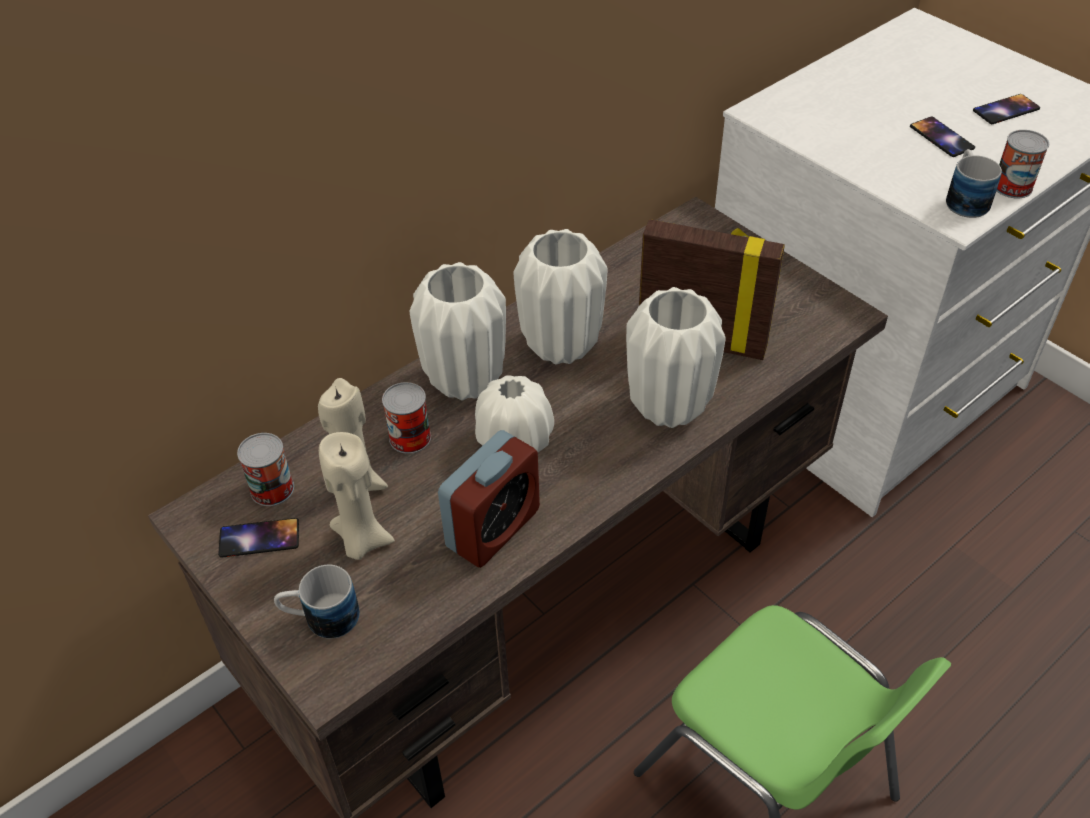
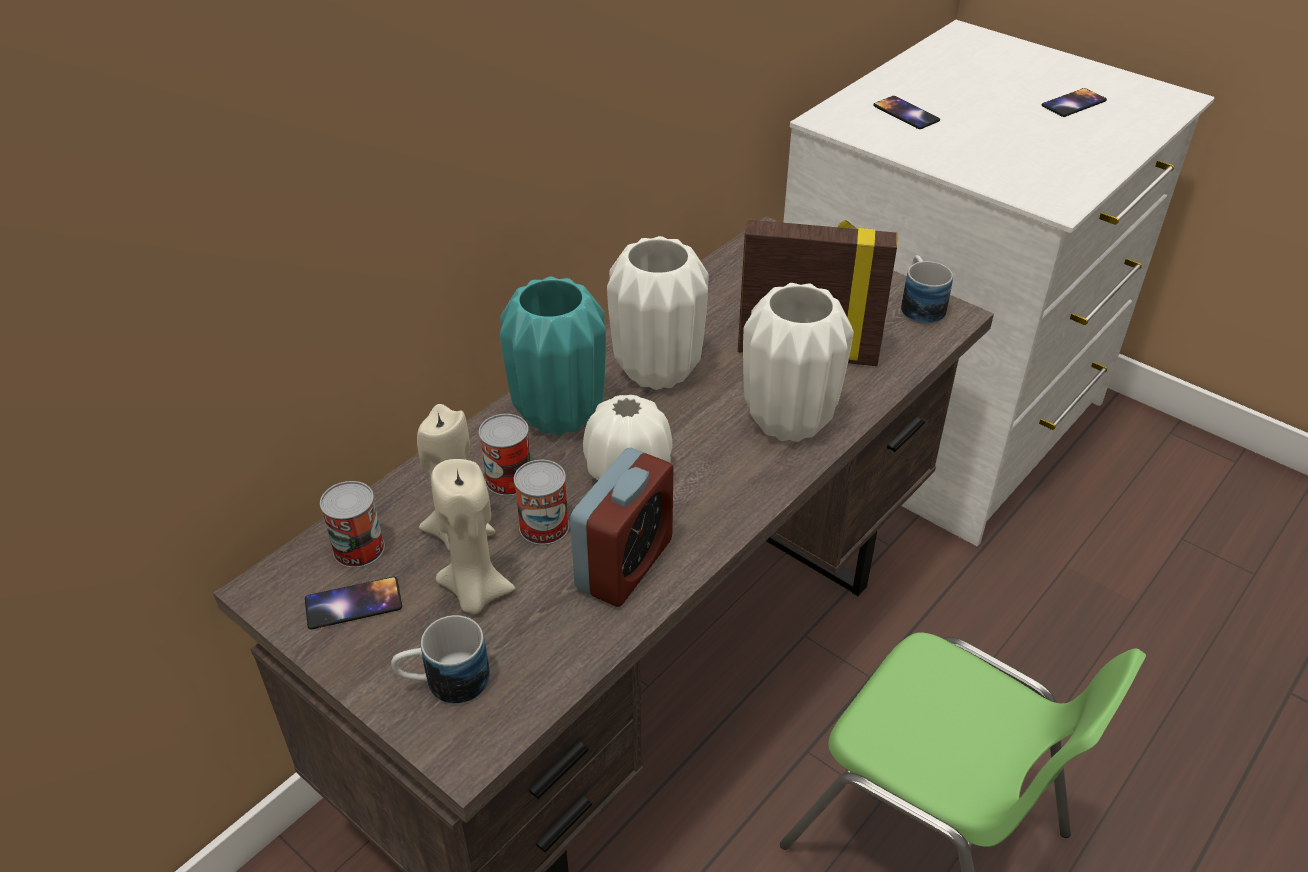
camera: 10 degrees left, 5 degrees down
white vase [410,262,506,400] -> turquoise vase [500,277,606,435]
phone [910,117,975,157] -> phone moved to [873,96,940,129]
mug [946,149,1002,218] -> mug moved to [901,255,953,324]
can [997,130,1049,199] -> can moved to [514,460,569,545]

